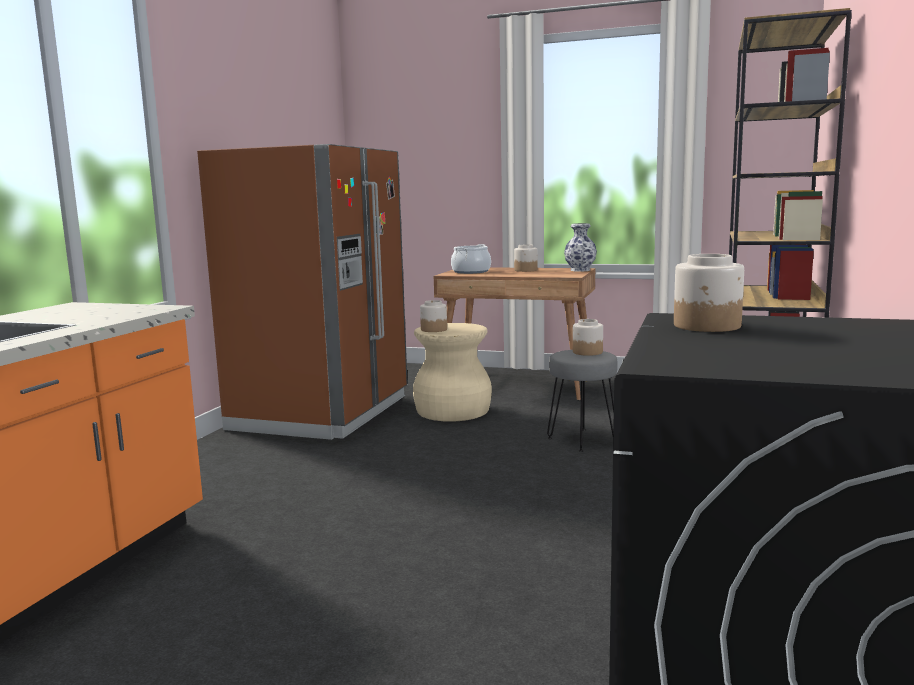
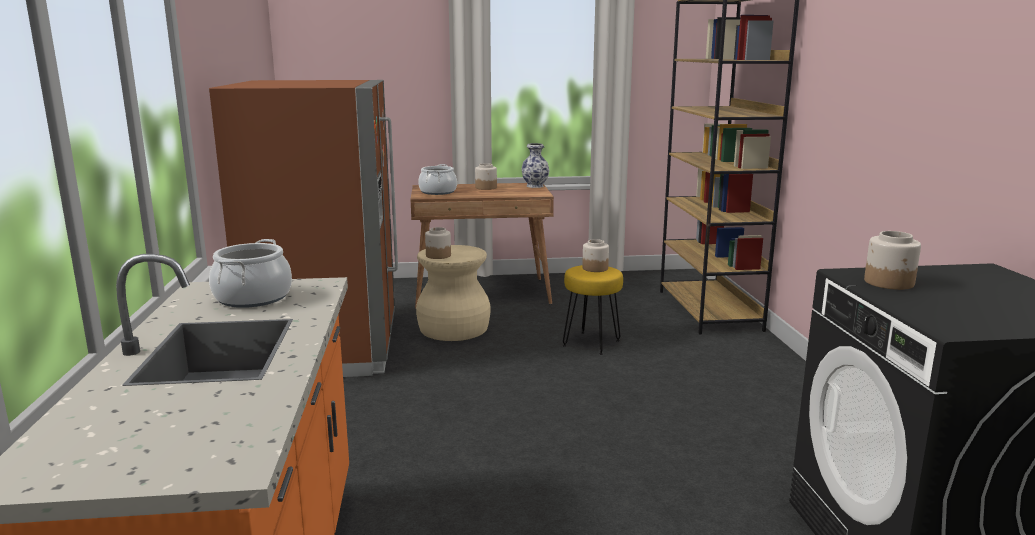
camera: 25 degrees left, 5 degrees up
grey stool [547,350,618,452] -> yellow stool [563,265,623,355]
none -> cooking pot [209,239,292,308]

